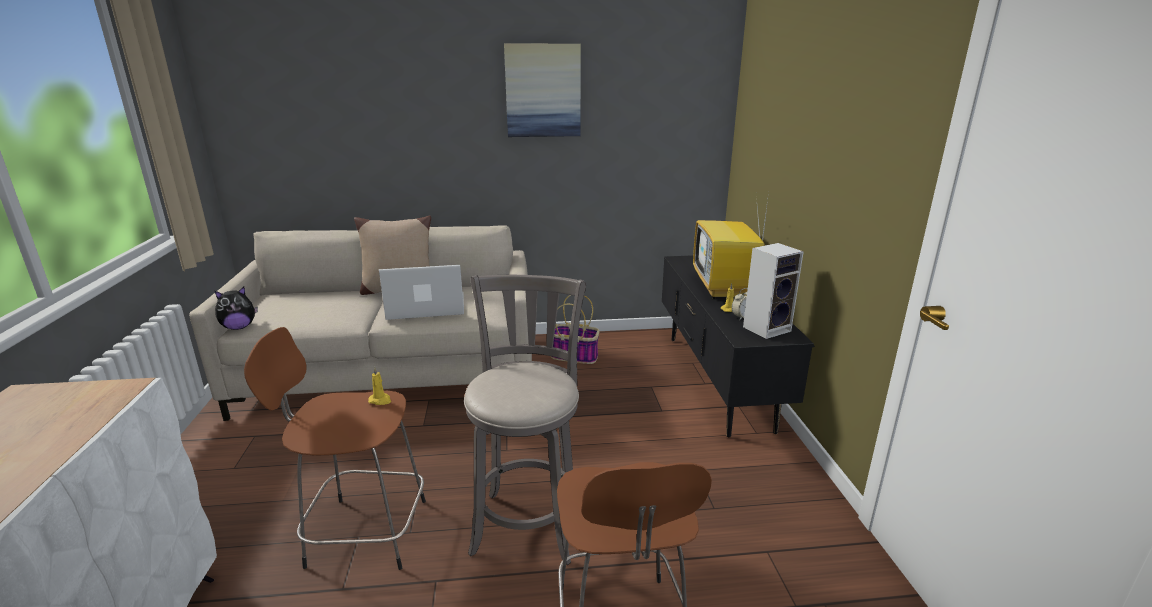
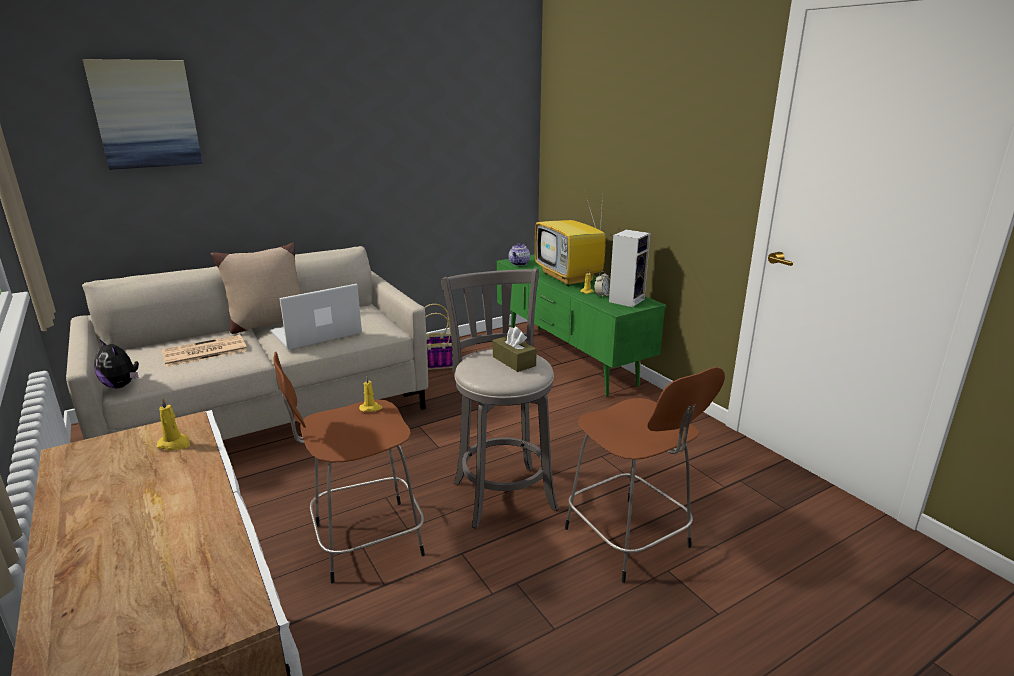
camera: 25 degrees left, 0 degrees up
plush toy [215,287,258,330] -> plush toy turned 90 degrees clockwise [94,340,139,388]
picture [504,44,581,137] -> picture moved to [83,59,202,170]
black tv stand [662,255,815,437] -> green tv stand [497,254,667,397]
none -> yellow candle [156,397,190,450]
none -> newspaper [162,335,248,367]
none -> brown tissue box [493,327,537,372]
none -> teapot [508,243,530,266]

